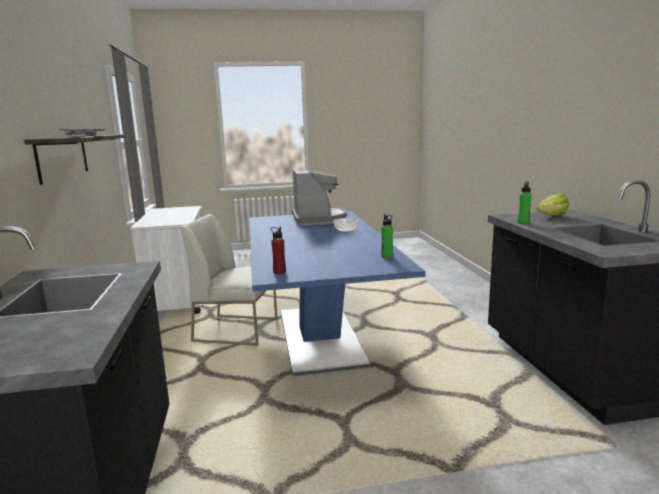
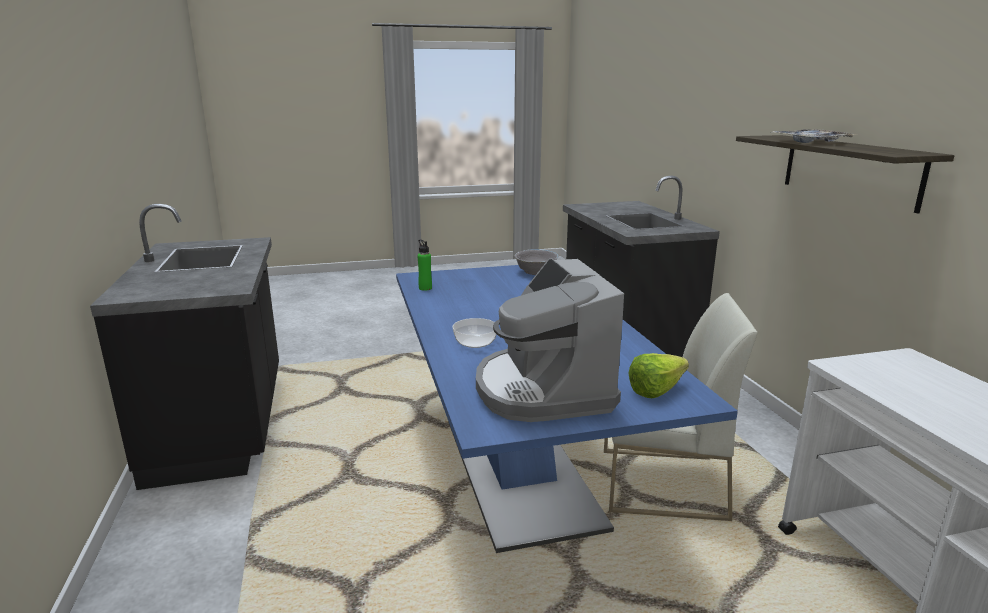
camera: 175 degrees right, 5 degrees up
red bottle [271,226,286,274] -> grey bowl [514,249,559,275]
green bottle [518,181,532,224] -> none
lettuce [536,193,569,216] -> lettuce moved to [628,353,689,398]

